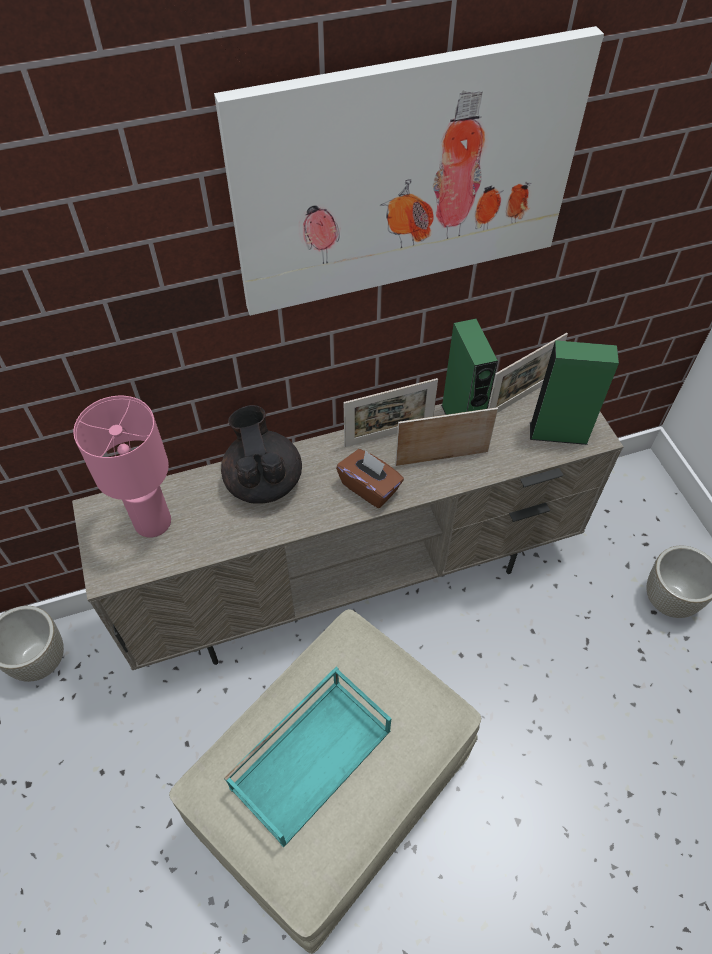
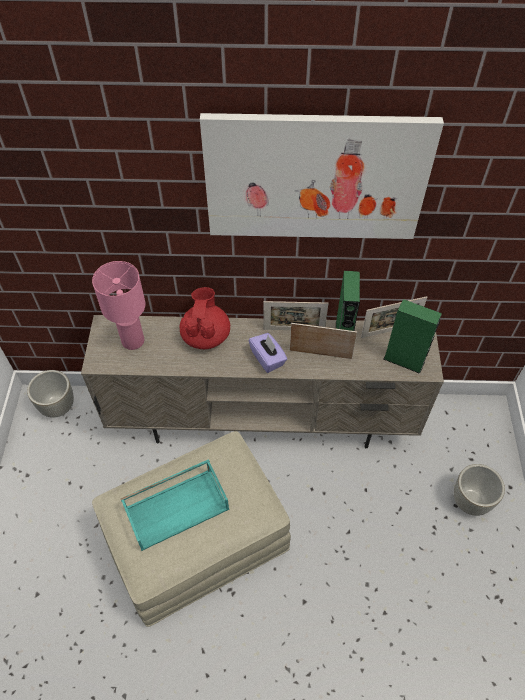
camera: 20 degrees right, 0 degrees up
black teapot [221,405,302,504] -> red teapot [180,287,230,349]
brown tissue box [336,449,404,508] -> purple tissue box [249,333,287,373]

